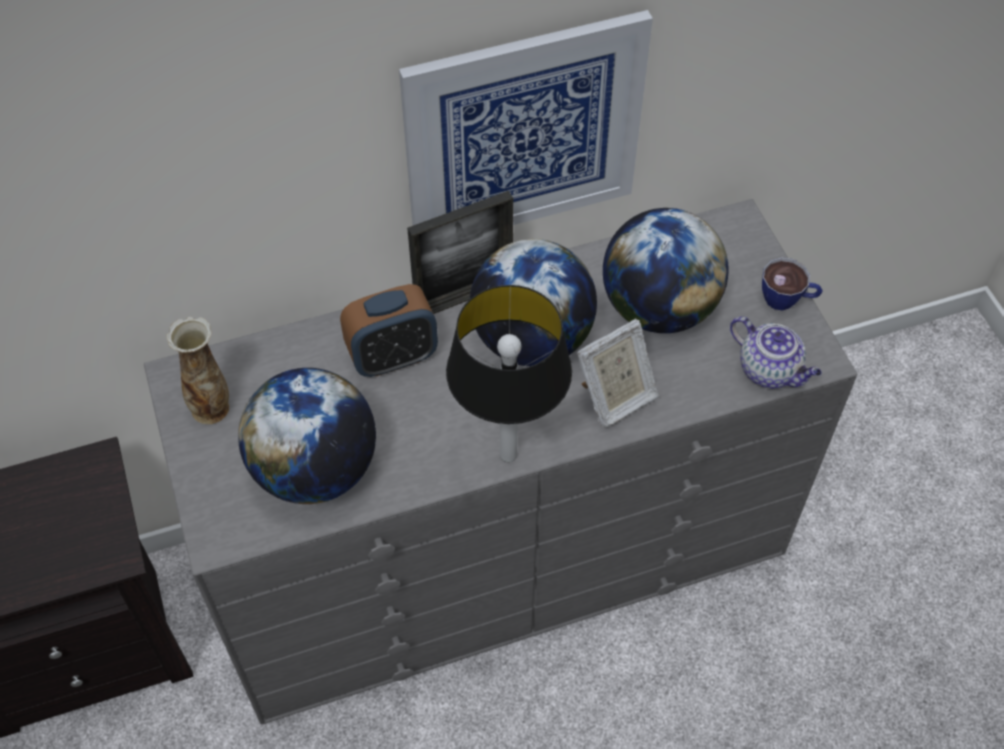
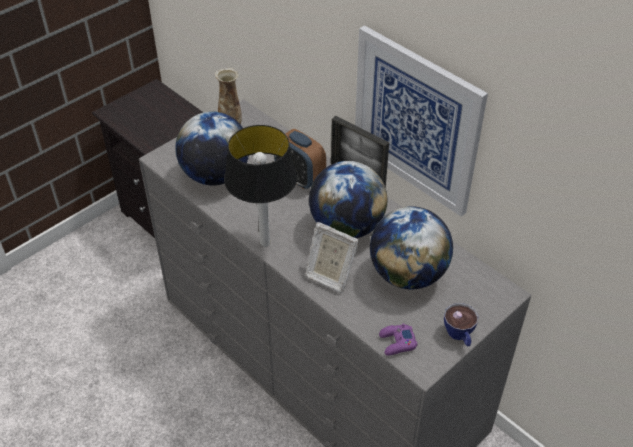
camera: 65 degrees right, 10 degrees down
teapot [730,316,822,389] -> purple game controller [379,323,417,356]

